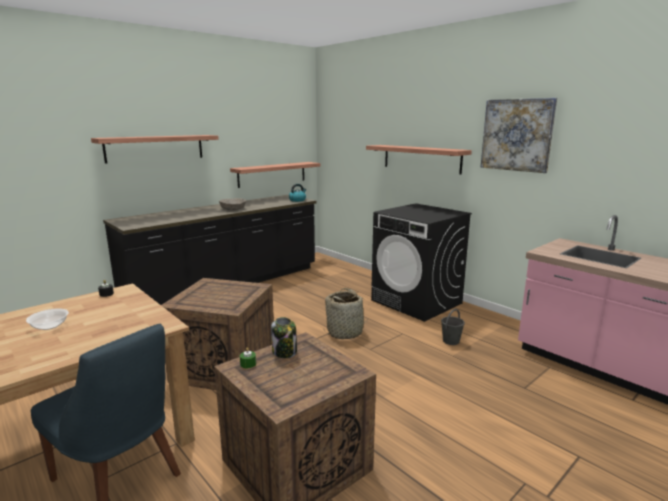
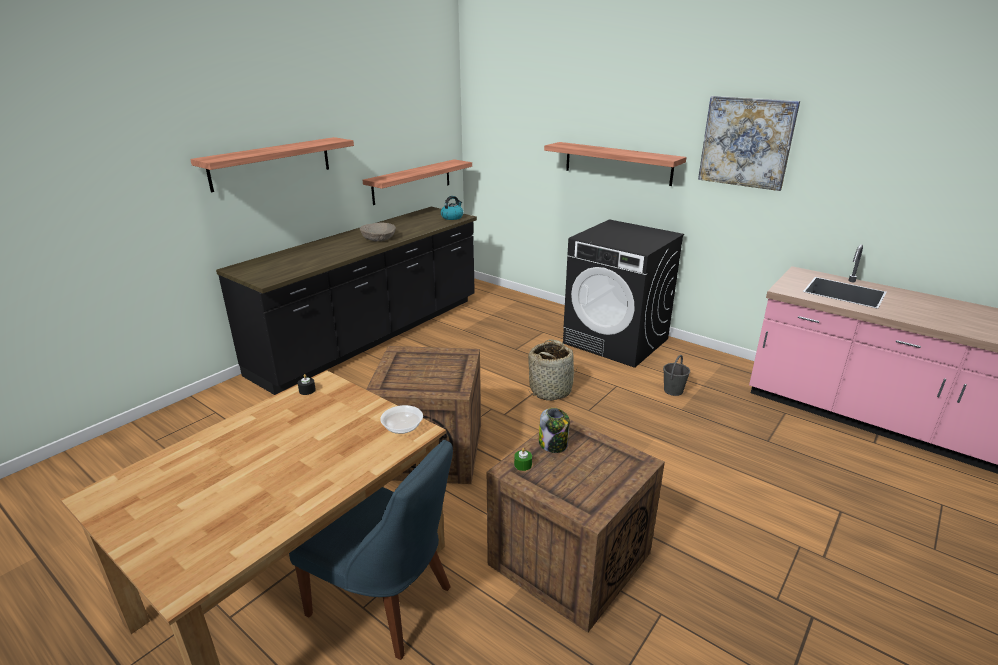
camera: 10 degrees left, 10 degrees up
bowl [26,308,69,330] -> bowl moved to [380,405,423,434]

